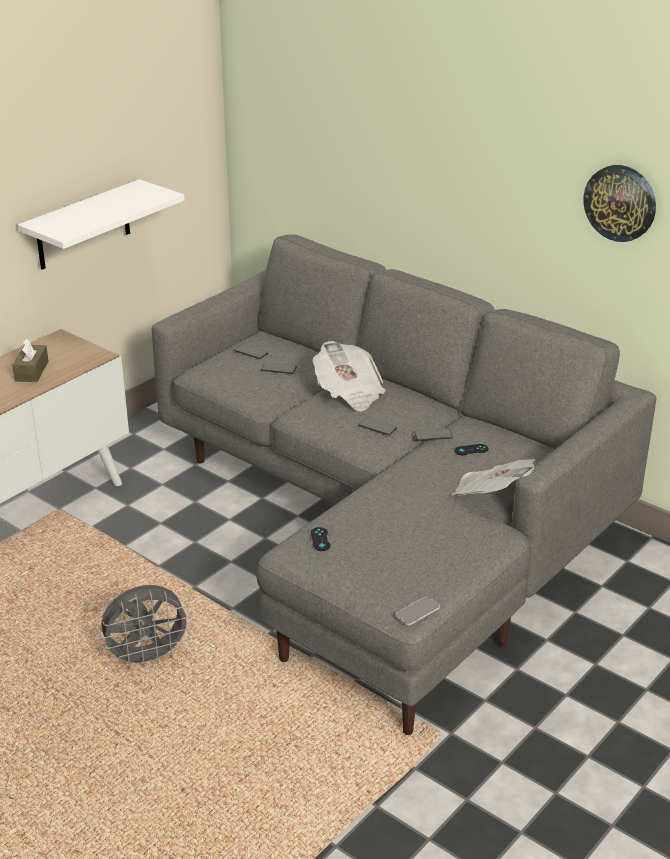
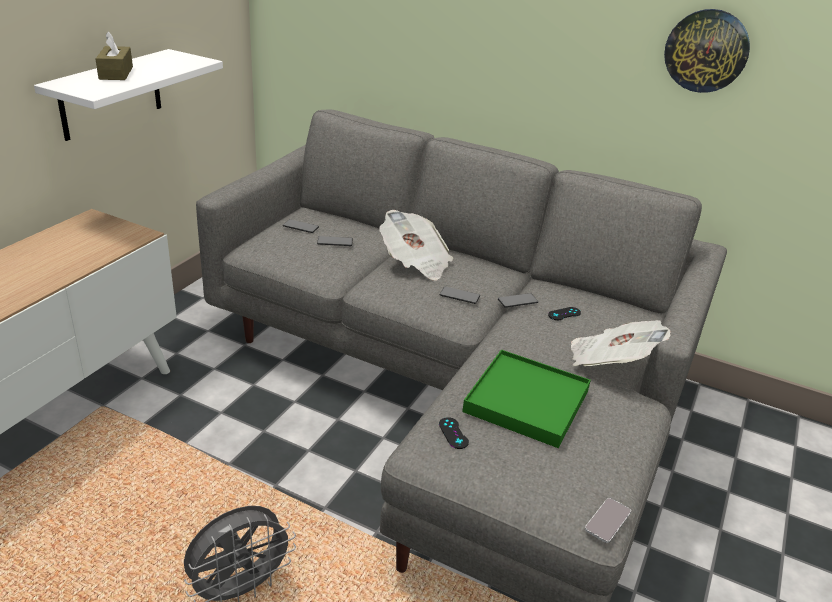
camera: 15 degrees left, 0 degrees up
brown tissue box [12,338,49,382] -> brown tissue box moved to [96,31,133,80]
none -> green tray [462,350,591,448]

